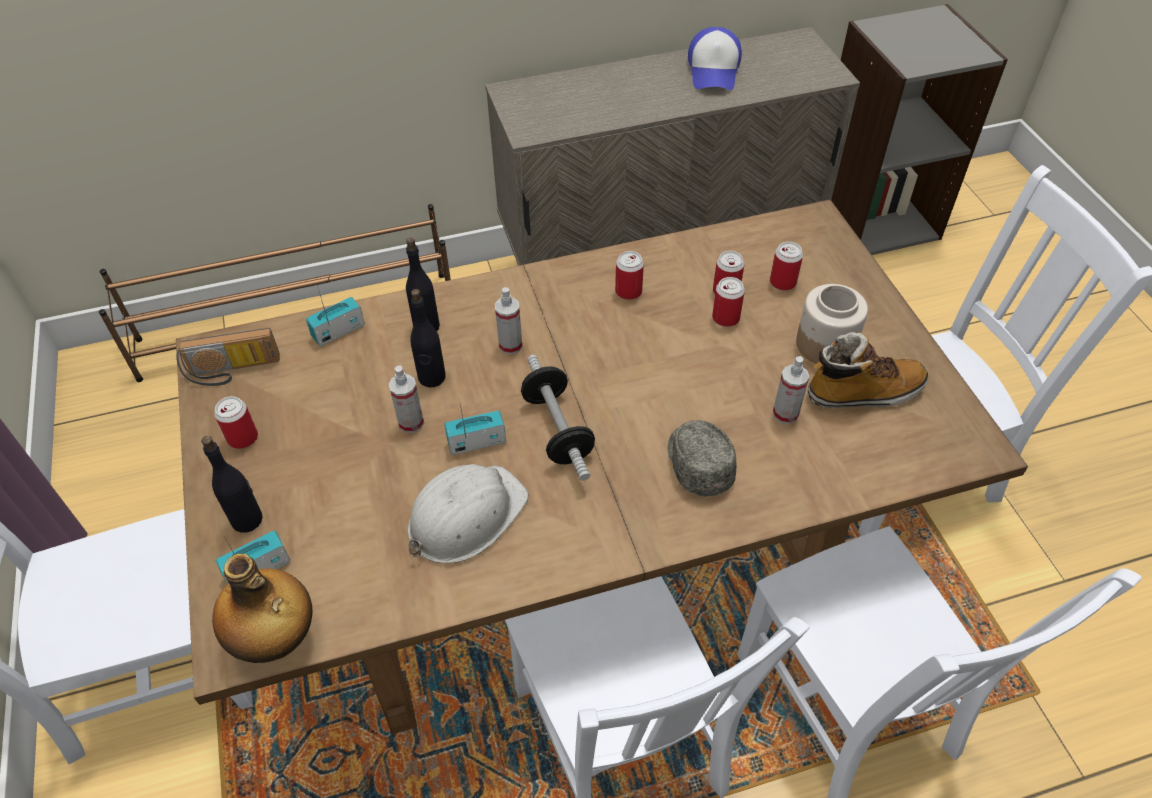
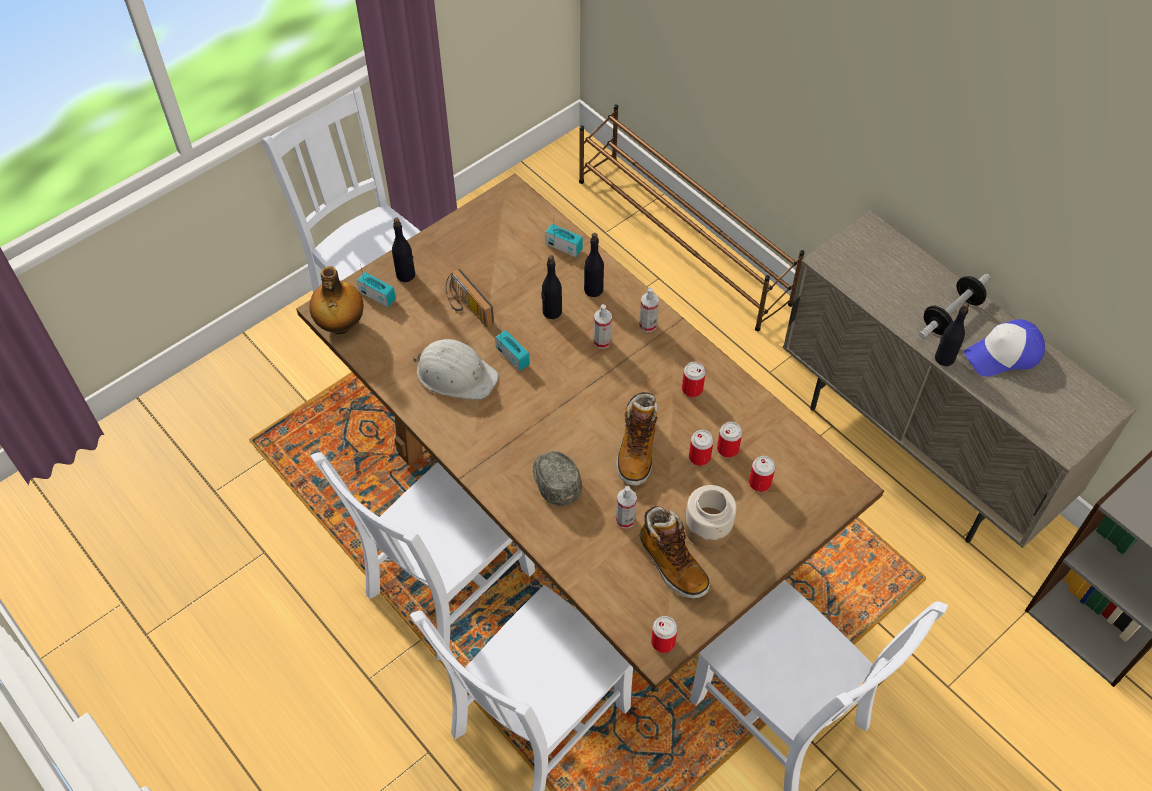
camera: 65 degrees right, 5 degrees up
radio [176,328,280,386] -> radio moved to [446,269,494,327]
can [214,396,258,449] -> can moved to [651,616,678,653]
spray bottle [389,366,424,433] -> spray bottle moved to [639,288,659,332]
dumbbell [521,355,595,481] -> dumbbell moved to [919,273,990,339]
grey cap [668,420,737,496] -> grey cap turned 75 degrees counterclockwise [533,451,582,506]
none -> boot [616,392,658,486]
none -> black bottle [935,302,969,366]

